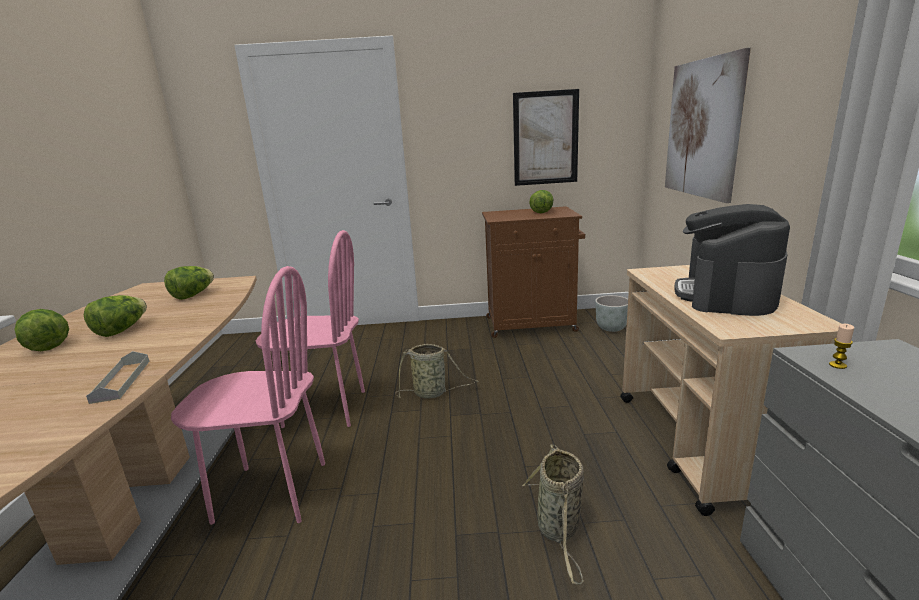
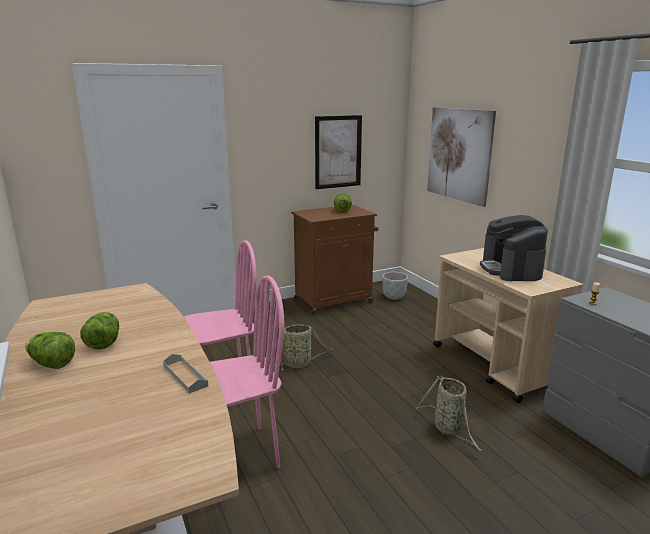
camera: 25 degrees left, 0 degrees up
lettuce [164,266,214,300] -> none

